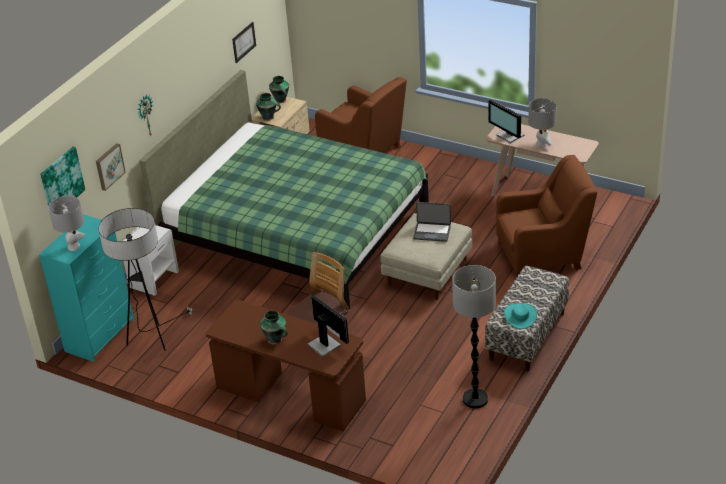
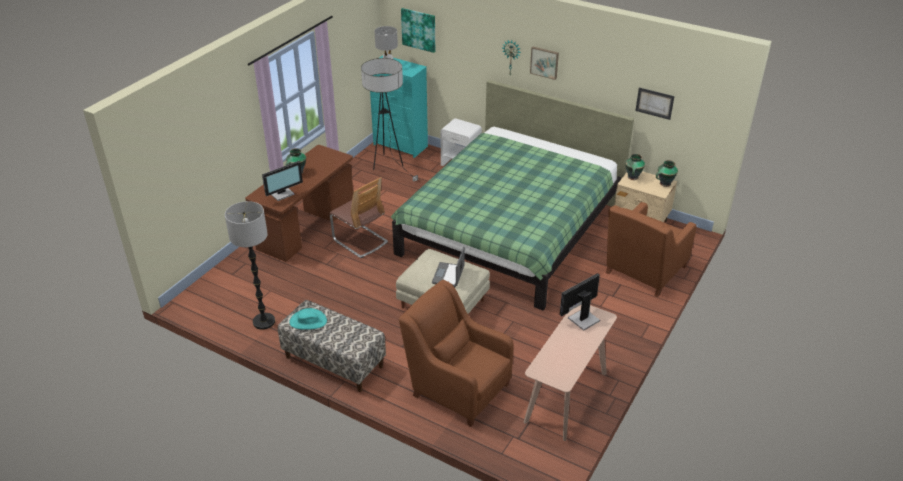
camera: 90 degrees right, 0 degrees up
picture [96,143,126,191] -> picture moved to [530,47,559,80]
brown armchair [496,155,598,278] -> brown armchair turned 135 degrees clockwise [399,280,514,427]
grey table lamp [528,98,557,147] -> none

